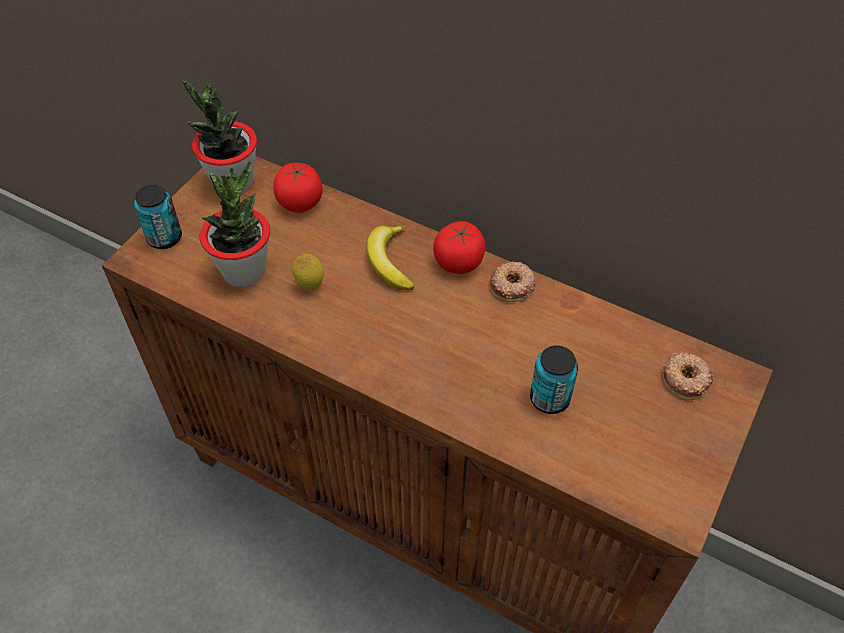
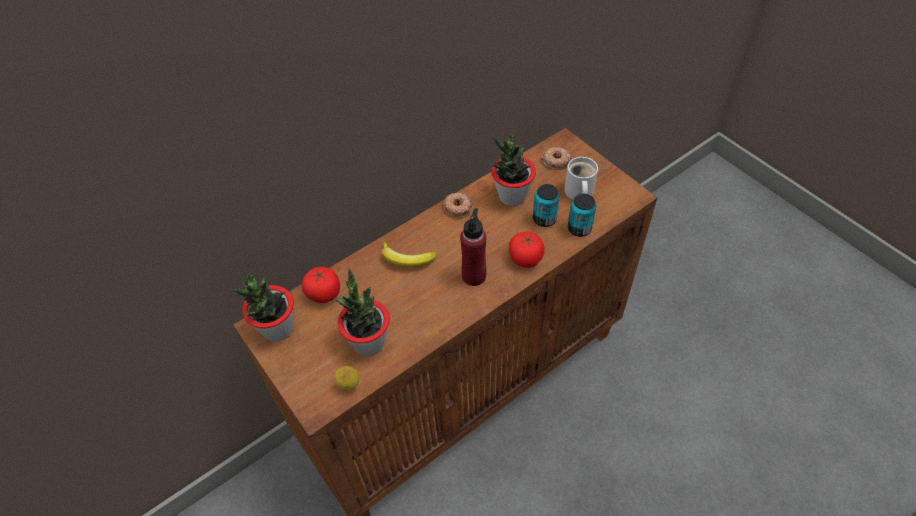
camera: 65 degrees left, 0 degrees up
can [134,185,182,249] -> can moved to [568,194,596,237]
lemon [292,254,324,290] -> lemon moved to [335,366,359,391]
tomato [433,221,486,274] -> tomato moved to [509,232,545,268]
none -> red bottle [460,208,487,286]
none -> potted plant [491,133,536,206]
none -> white mug [564,157,598,200]

